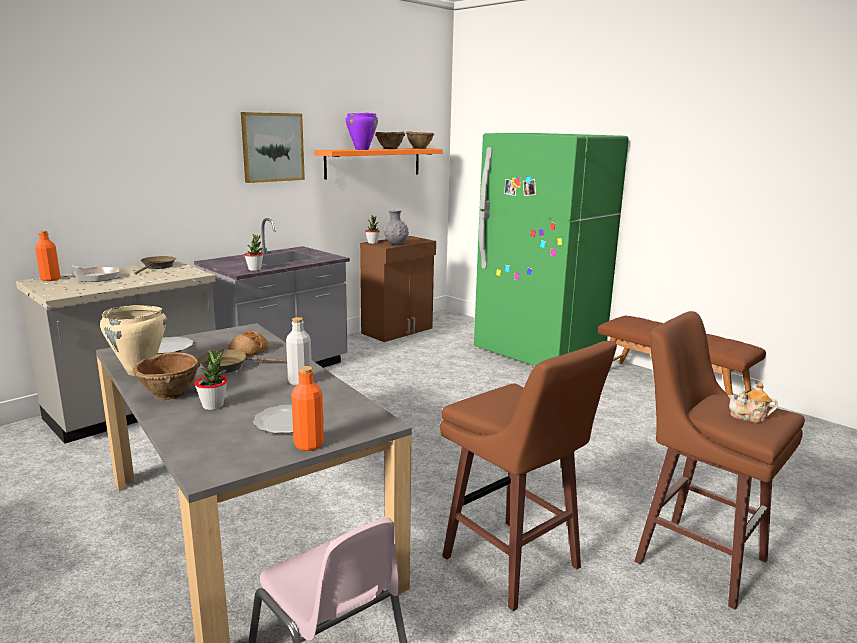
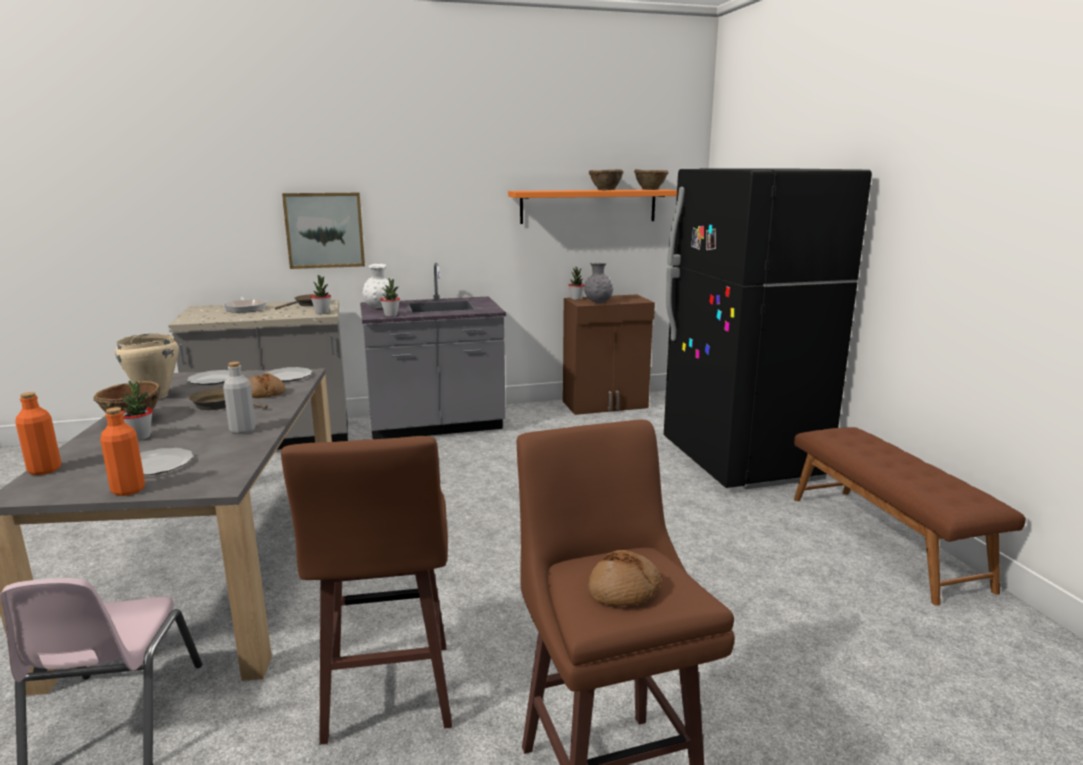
camera: 30 degrees right, 0 degrees up
orange bottle [35,230,60,281] -> orange bottle moved to [15,392,61,475]
picture [241,112,305,183] -> picture moved to [282,193,365,269]
purple cooking pot [346,113,378,150] -> none
green fridge [474,133,629,366] -> black fridge [664,168,872,489]
teapot [728,382,778,423] -> bread [588,550,661,606]
none -> plate [266,367,312,382]
none -> potted plant [310,275,331,314]
none -> white vase [362,264,394,308]

